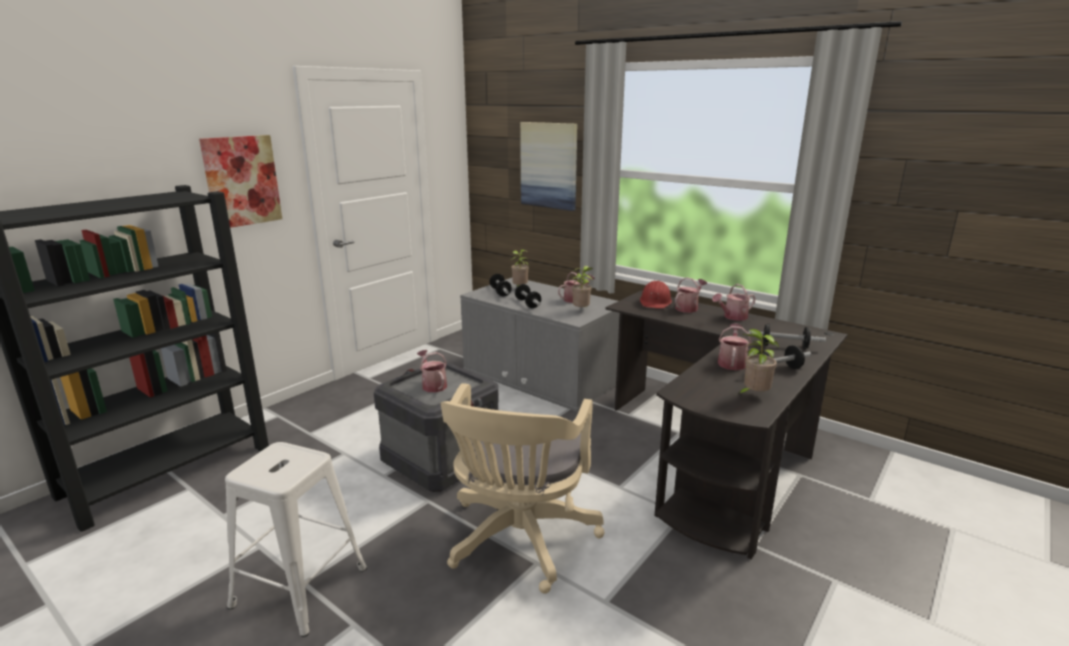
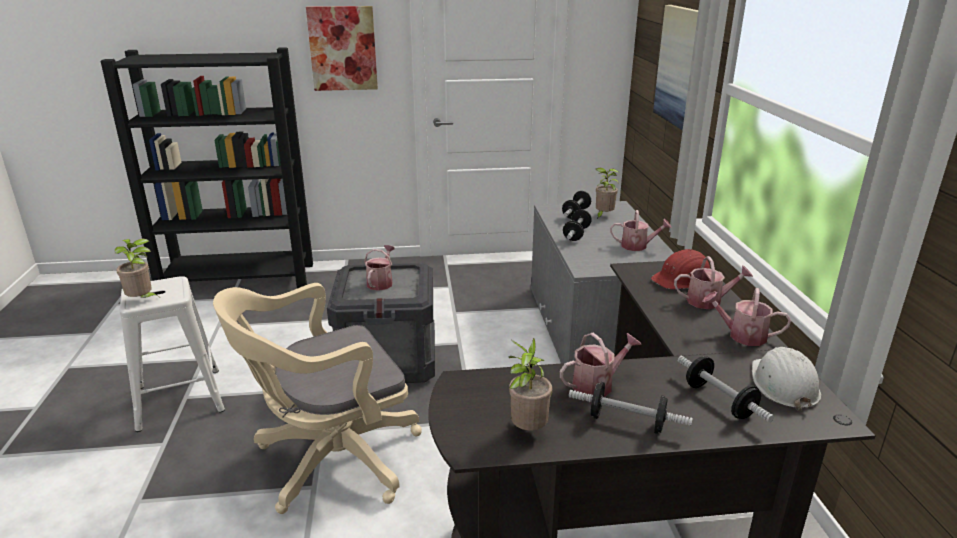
camera: 45 degrees right, 5 degrees up
potted plant [572,266,593,307] -> potted plant moved to [115,239,159,298]
none -> white hard hat [752,347,821,411]

